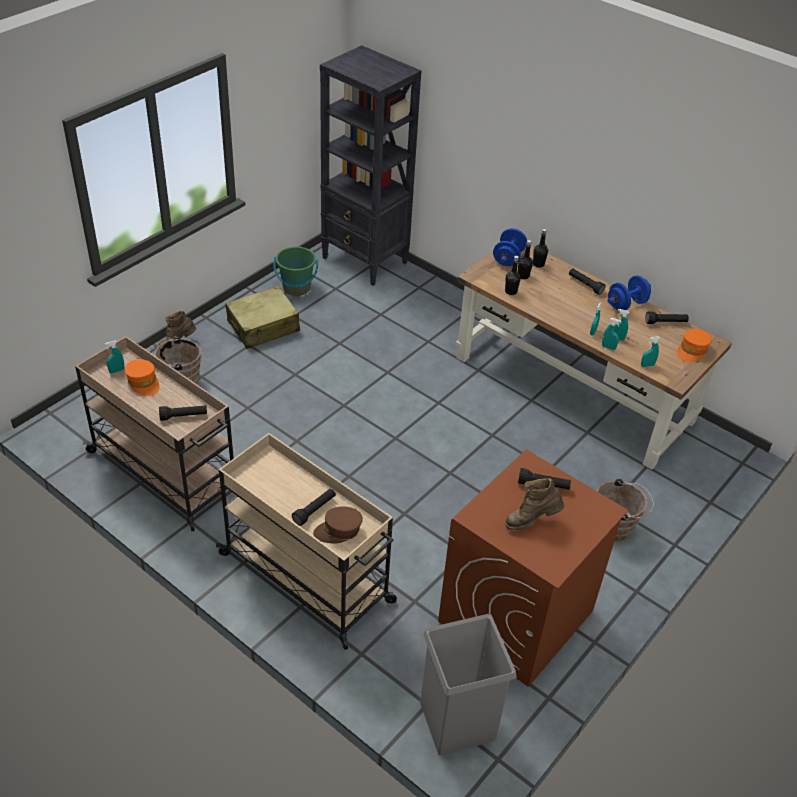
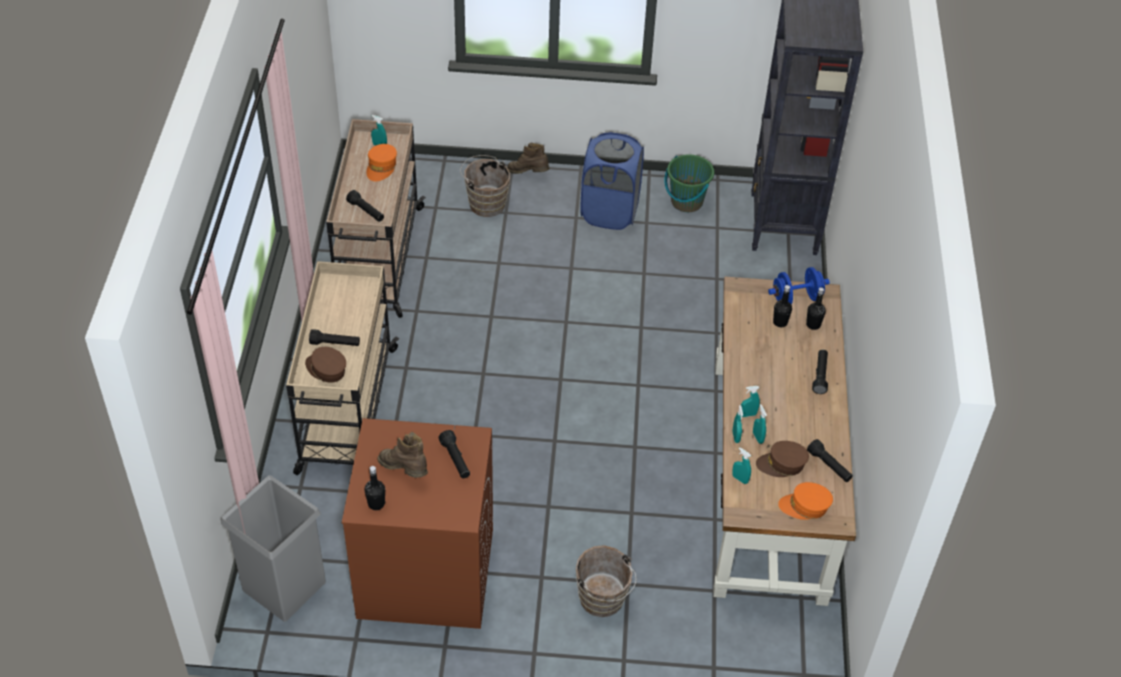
camera: 55 degrees right, 5 degrees up
beige suitcase [225,286,300,349] -> blue laundry basket [580,132,644,230]
black bottle [505,256,521,295] -> black bottle moved to [365,466,385,510]
blue dumbbell [608,275,651,310] -> none
none -> brown cap [756,441,809,477]

